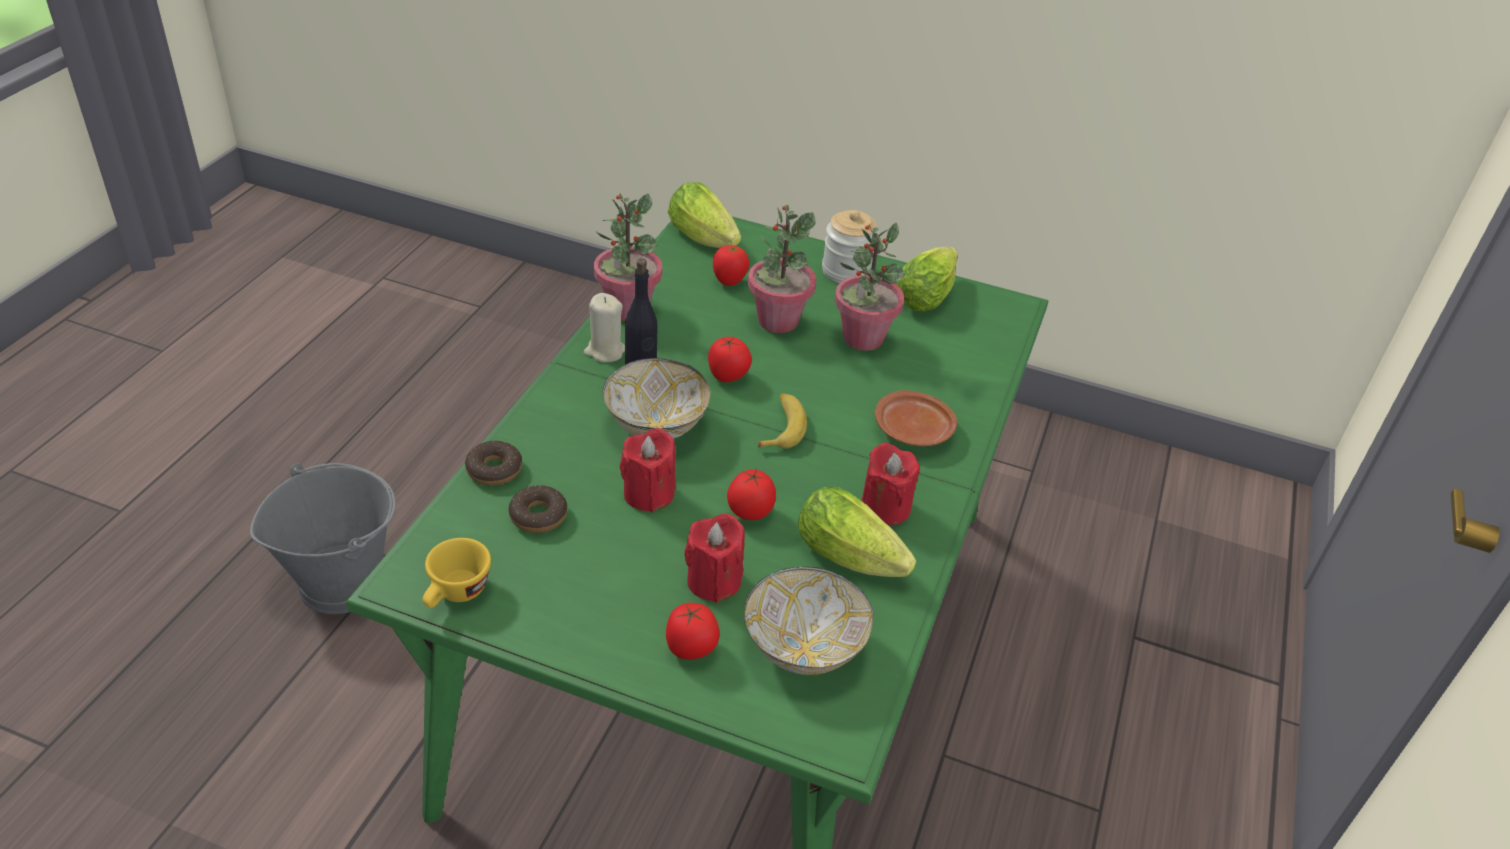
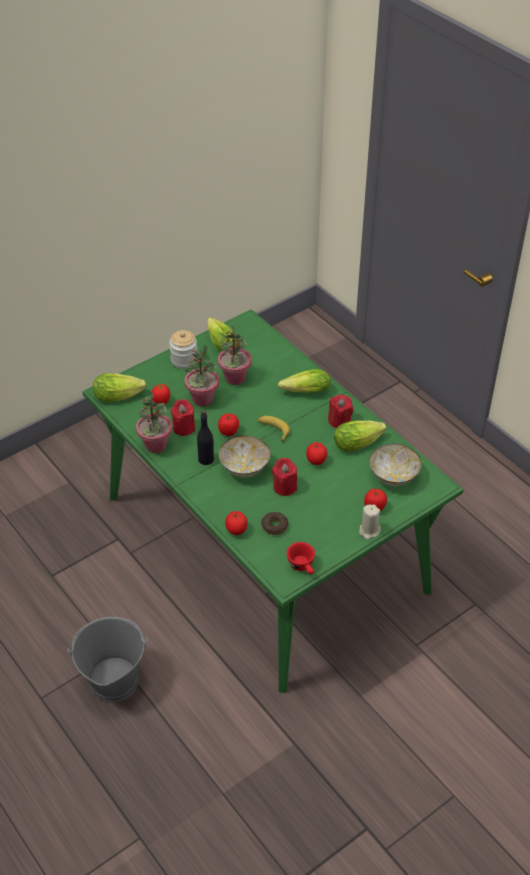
camera: 55 degrees left, 5 degrees up
yellow cup [423,538,491,608] -> red cup [286,542,315,574]
donut [465,441,522,486] -> tomato [225,511,248,535]
beige candle [584,293,625,362] -> beige candle moved to [359,504,381,540]
red candle [684,514,745,603] -> red candle moved to [171,399,195,436]
brown plate [875,390,957,446] -> lettuce [278,369,330,393]

